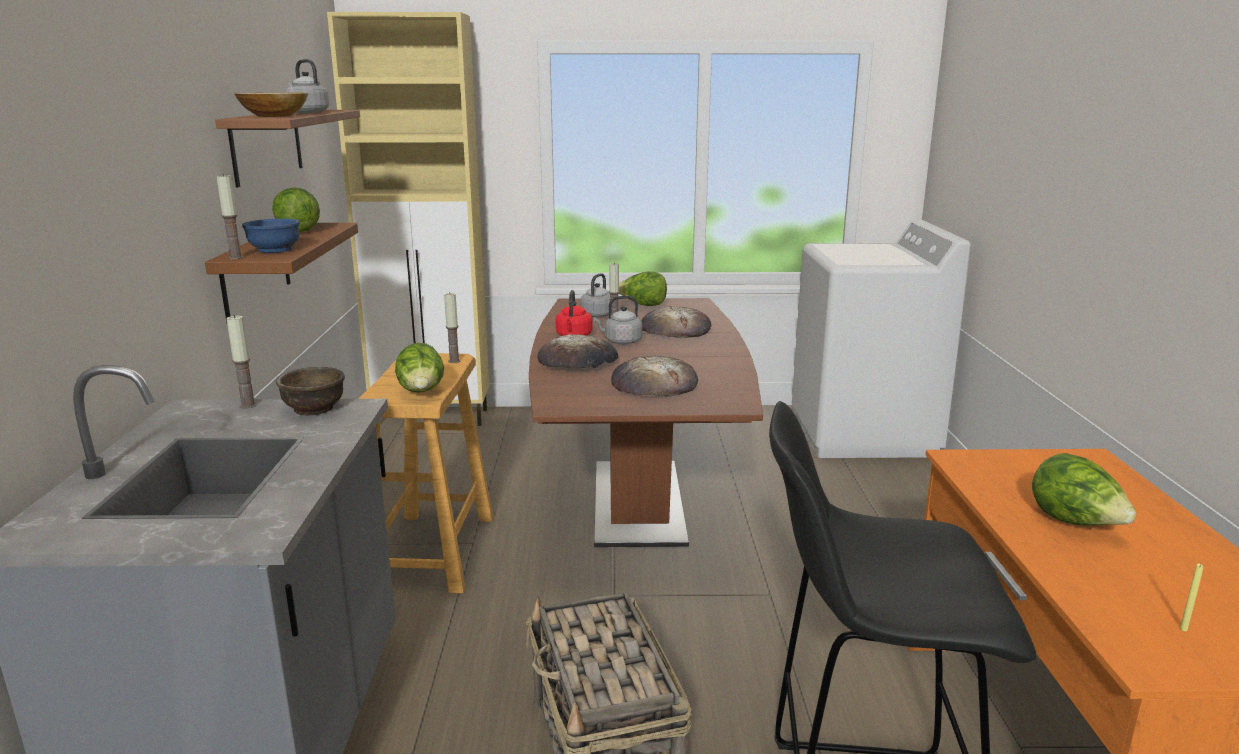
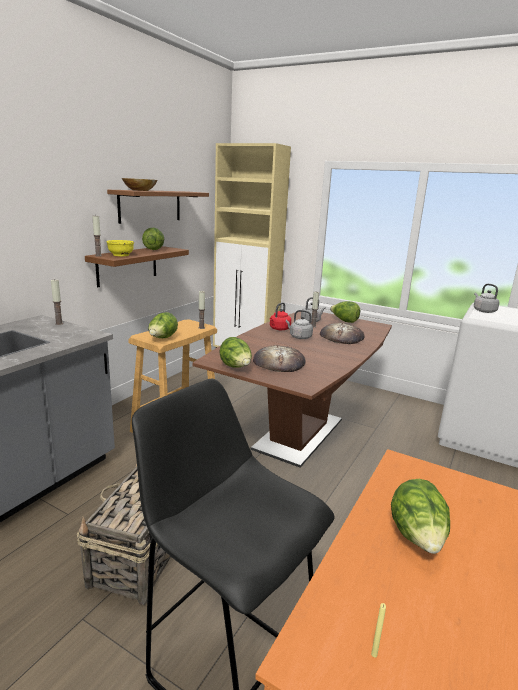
camera: 30 degrees right, 0 degrees up
blue bowl [242,219,300,253] -> yellow bowl [106,240,134,256]
brown bowl [276,367,345,415] -> none
grey kettle [286,59,330,113] -> grey kettle moved to [474,284,500,313]
bread [537,334,618,368] -> none
none -> lettuce [219,337,252,367]

